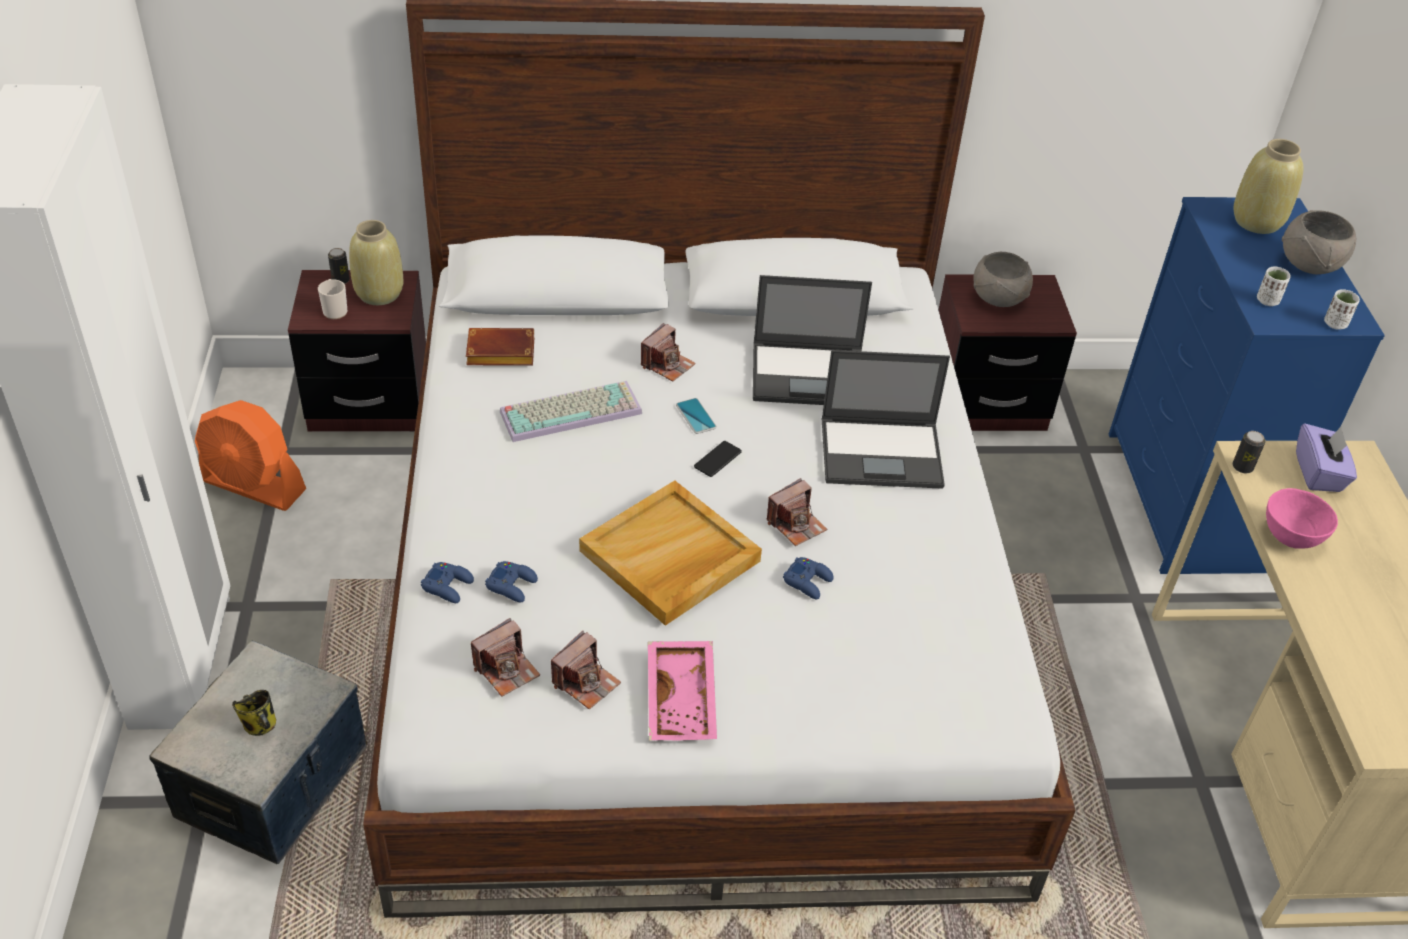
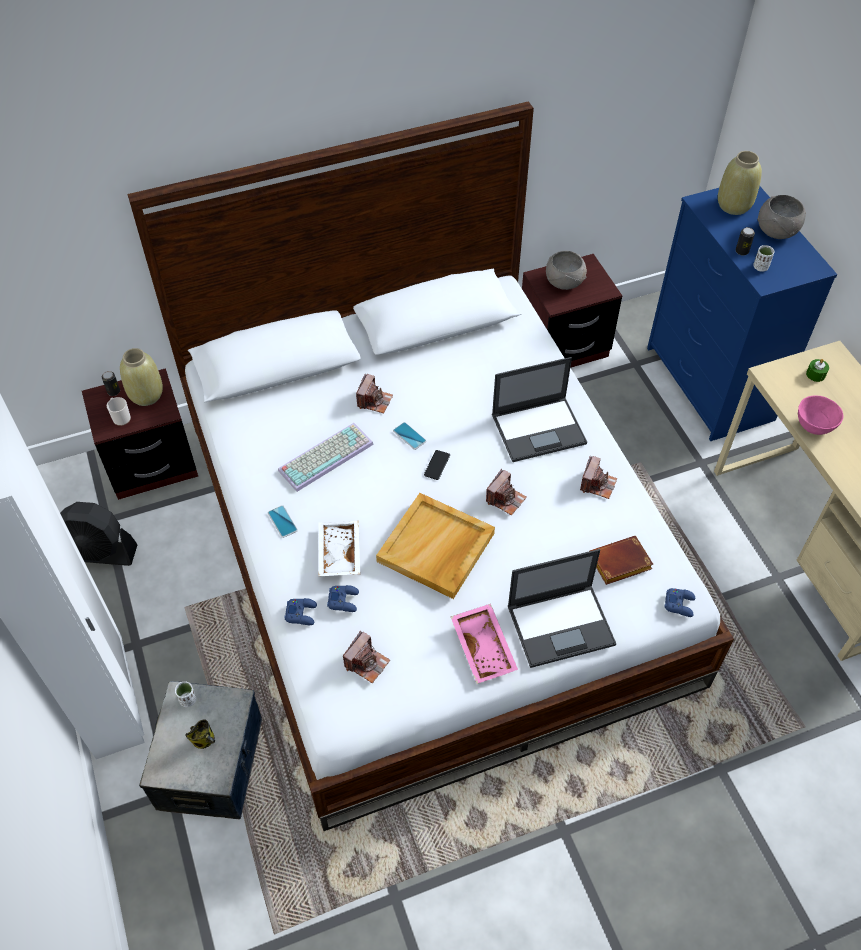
camera: 15 degrees left, 10 degrees up
orange fan [195,400,306,511] -> black fan [60,502,138,566]
brown book [466,328,534,366] -> brown book moved to [590,536,653,585]
camera [551,631,621,709] -> camera moved to [580,456,617,499]
laptop [753,275,872,405] -> laptop moved to [508,549,616,668]
blue game controller [783,557,834,599] -> blue game controller moved to [664,588,695,617]
can [1232,431,1266,473] -> can moved to [736,227,755,255]
purple tissue box [1296,423,1357,492] -> green candle [806,359,829,382]
white cup [1324,289,1360,330] -> white cup moved to [175,682,196,707]
none -> phone [268,505,298,538]
none -> white tray [318,521,360,576]

